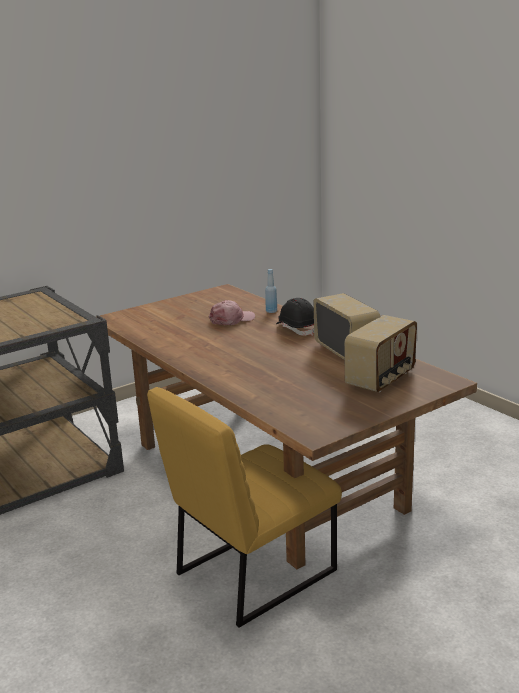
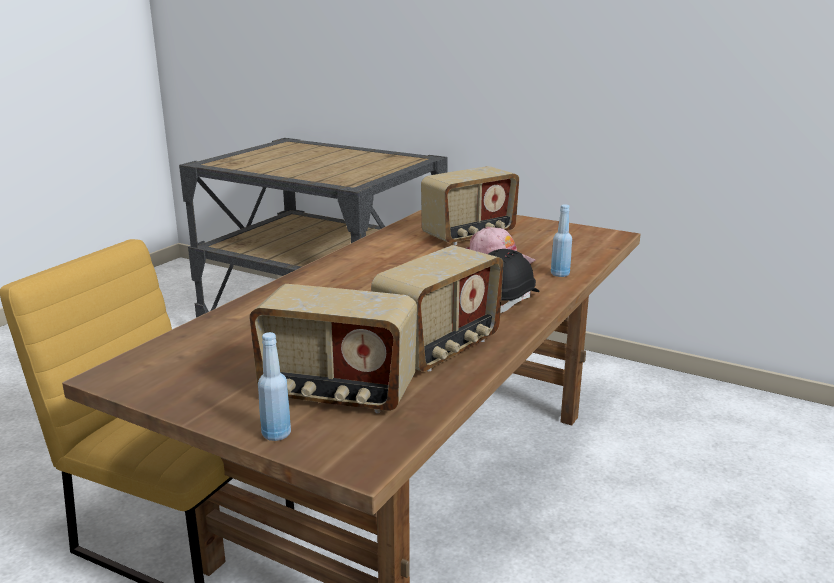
camera: 65 degrees right, 0 degrees up
none -> blue bottle [258,332,291,441]
none -> radio [421,166,519,245]

